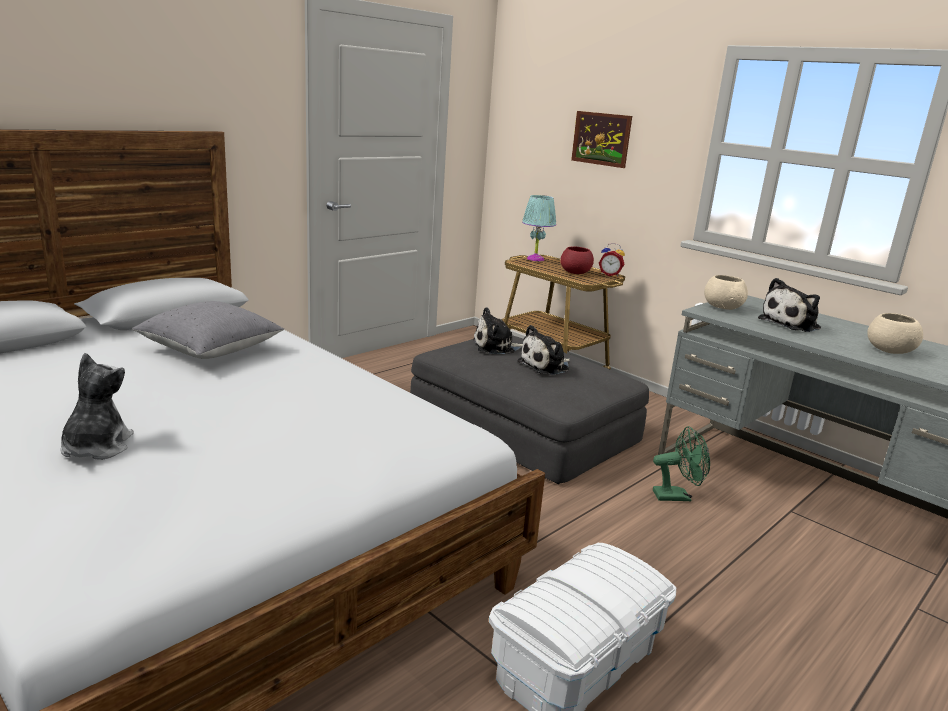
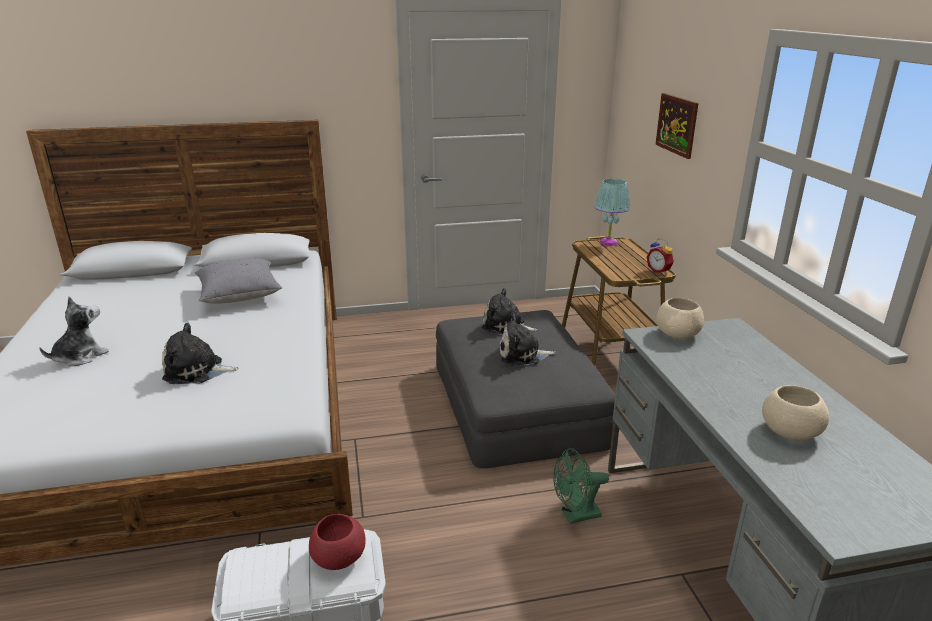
camera: 35 degrees right, 5 degrees up
red bowl [560,247,594,274] -> red bowl moved to [309,514,366,570]
green fan [653,426,710,501] -> green fan turned 135 degrees clockwise [553,448,609,524]
plush toy [758,278,821,332] -> plush toy moved to [162,323,239,384]

